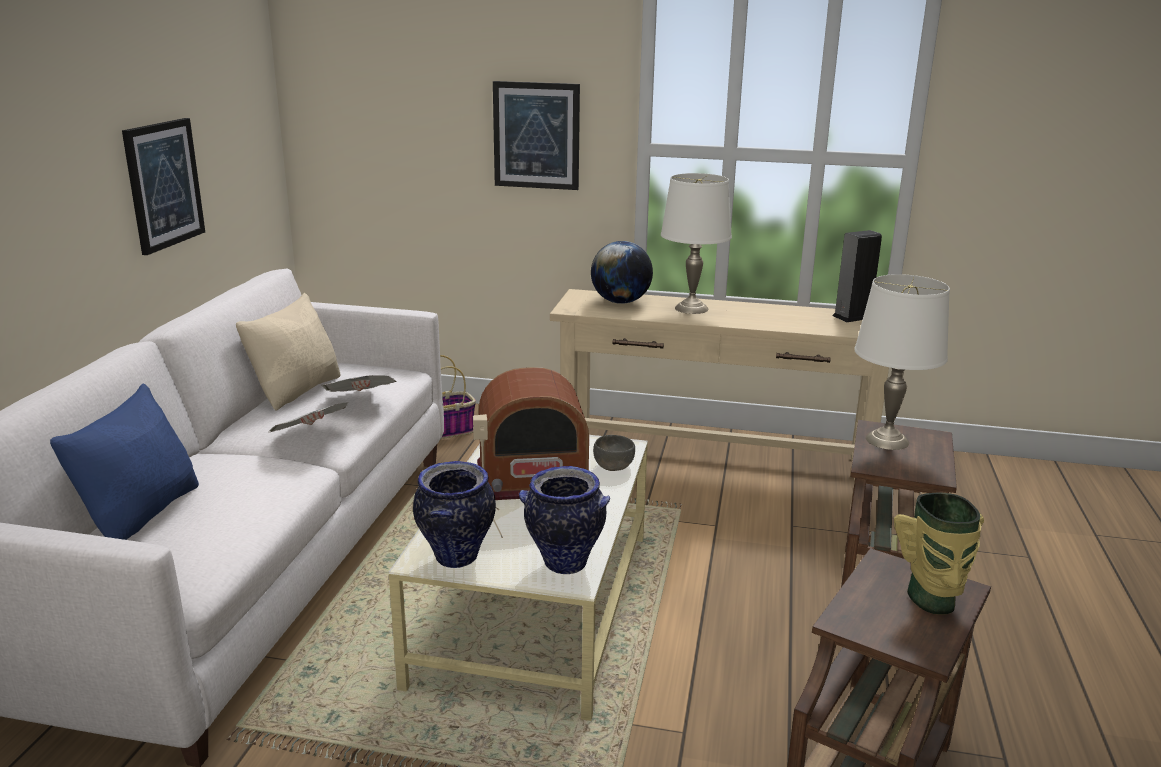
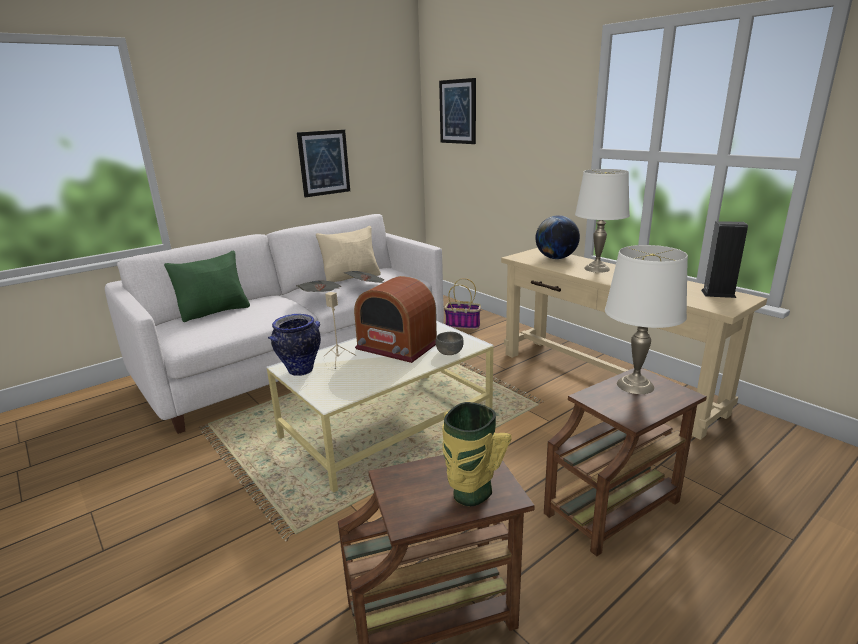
camera: 40 degrees right, 0 degrees up
blue pillow [50,384,199,540] -> green pillow [164,251,250,322]
picture [493,81,580,190] -> picture moved to [439,78,476,144]
vase [519,466,610,574] -> none

